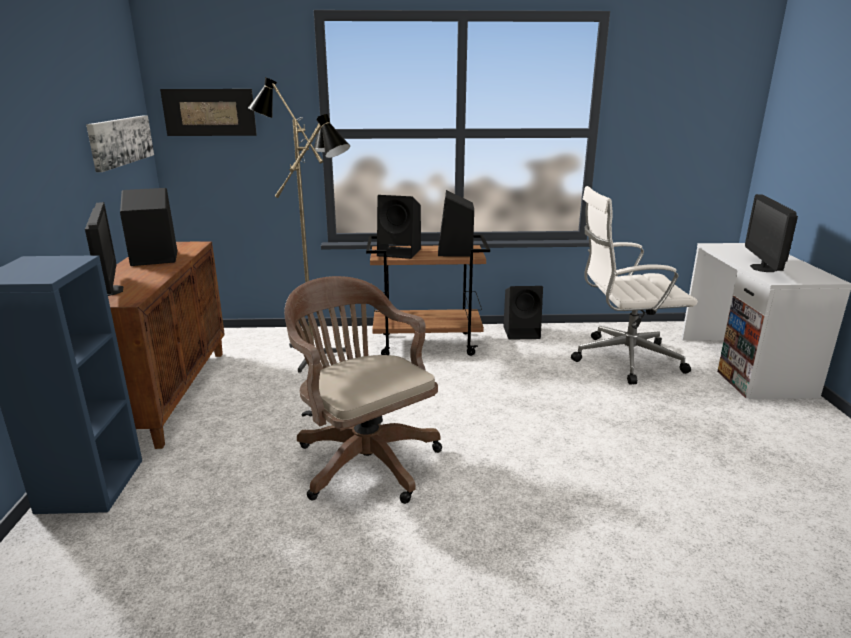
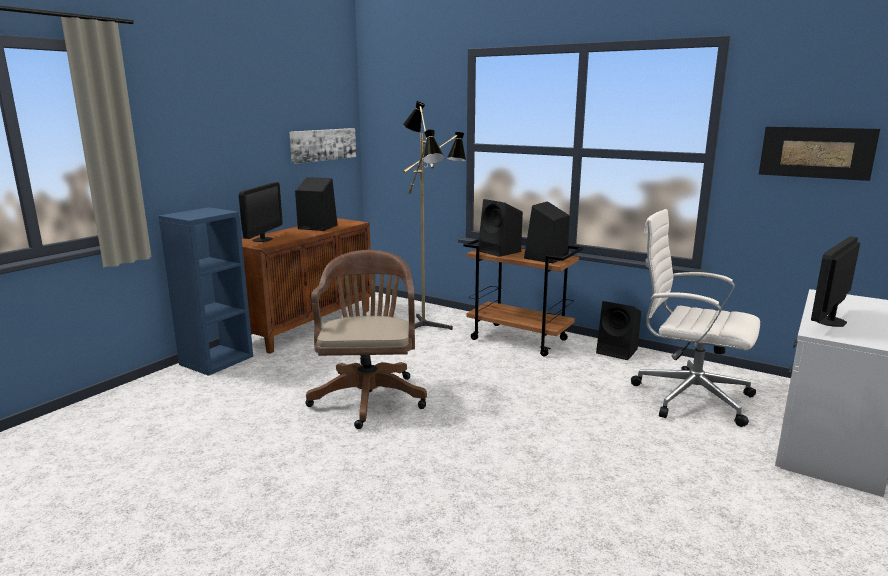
camera: 35 degrees right, 5 degrees down
picture [160,89,257,136] -> picture moved to [759,127,880,181]

